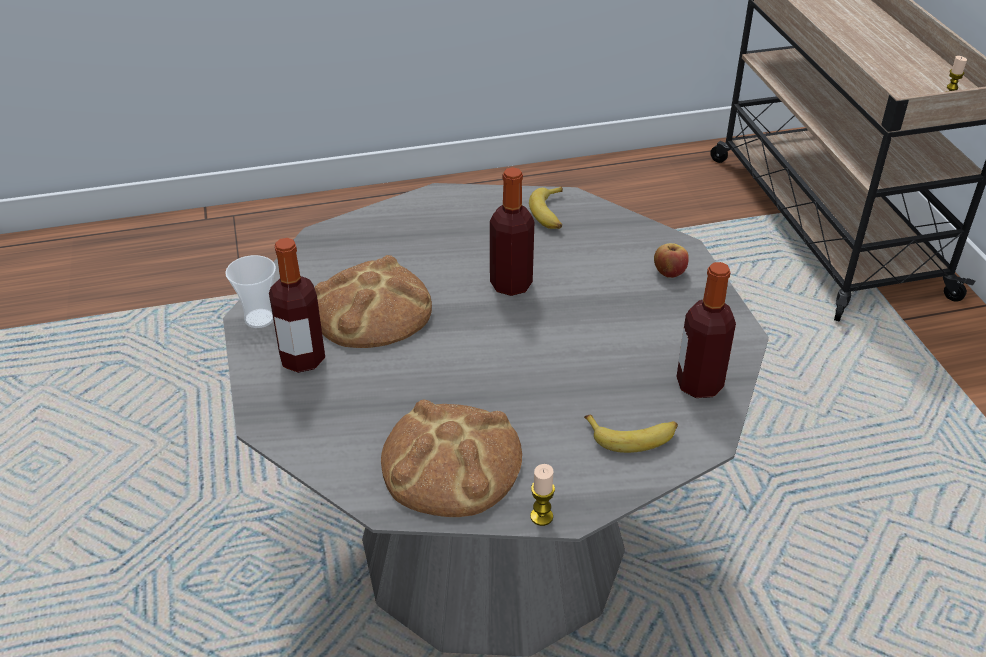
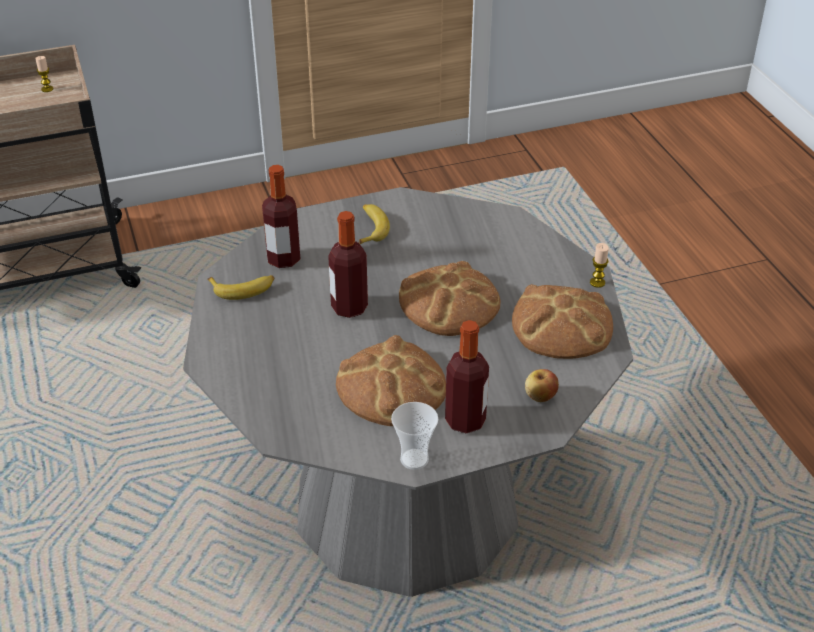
camera: 95 degrees left, 0 degrees up
banana [584,415,678,453] -> banana moved to [359,204,390,244]
apple [654,243,689,278] -> apple moved to [525,369,559,402]
bottle [676,262,736,398] -> bottle moved to [262,165,300,268]
none -> bread [399,261,501,336]

